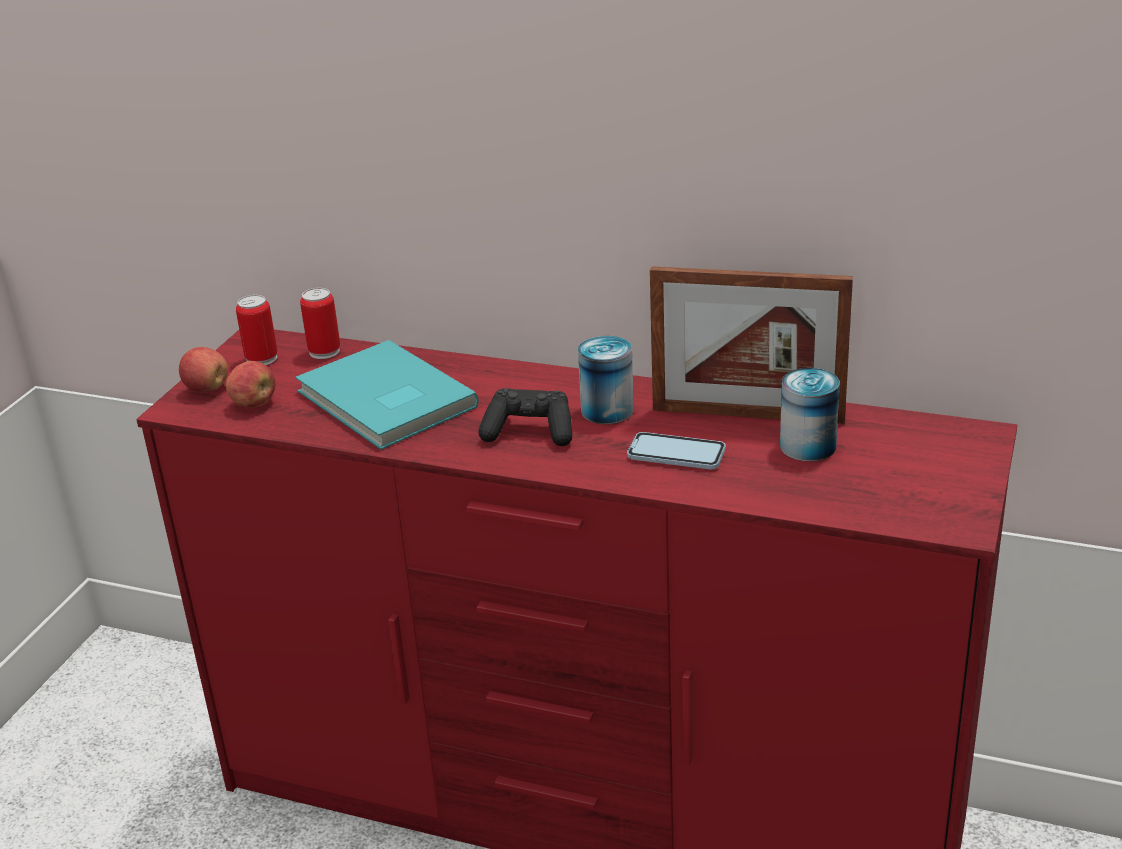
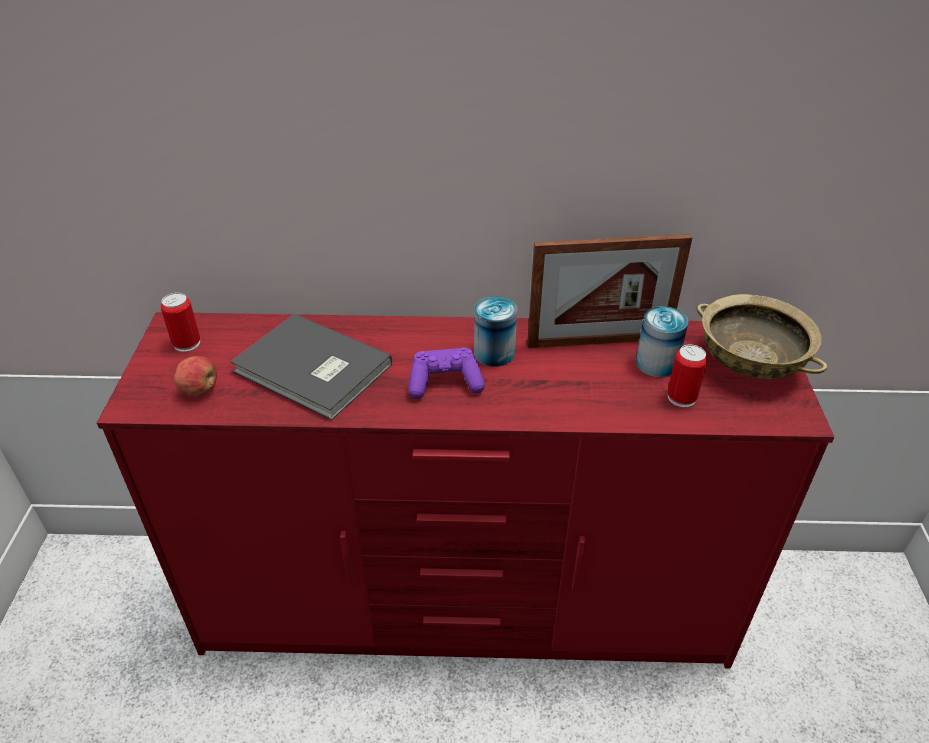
camera: 20 degrees left, 10 degrees up
apple [179,347,228,392] -> none
turquoise book [295,340,479,450] -> grey book [230,314,392,420]
can [300,288,340,359] -> can moved to [667,344,708,407]
black game controller [478,388,572,446] -> purple game controller [408,347,485,399]
phone [627,432,726,469] -> none
none -> beige bowl [697,294,827,379]

